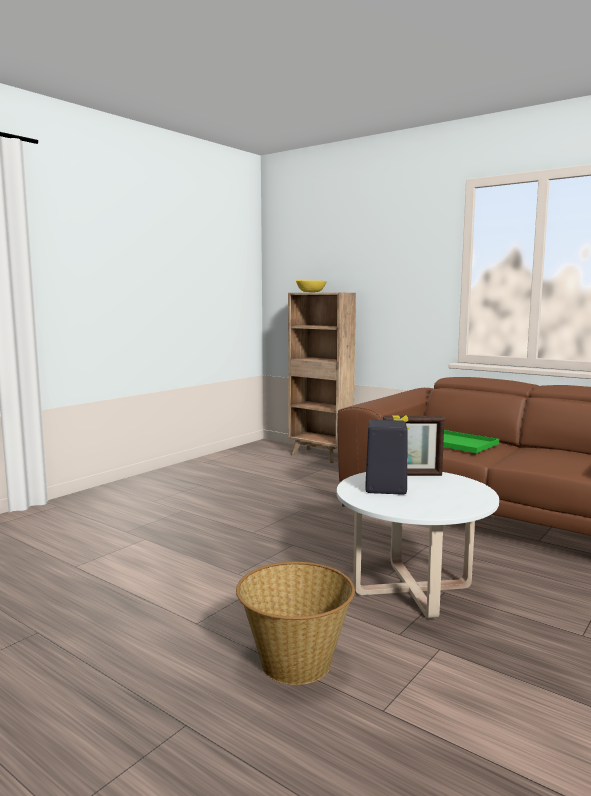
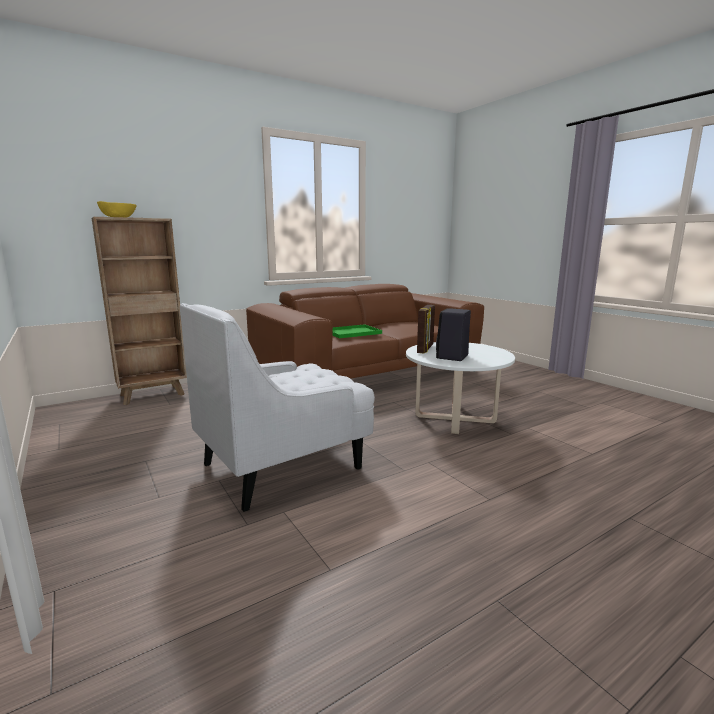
camera: 70 degrees left, 5 degrees up
basket [236,562,355,685] -> none
none -> white armchair [180,303,375,512]

